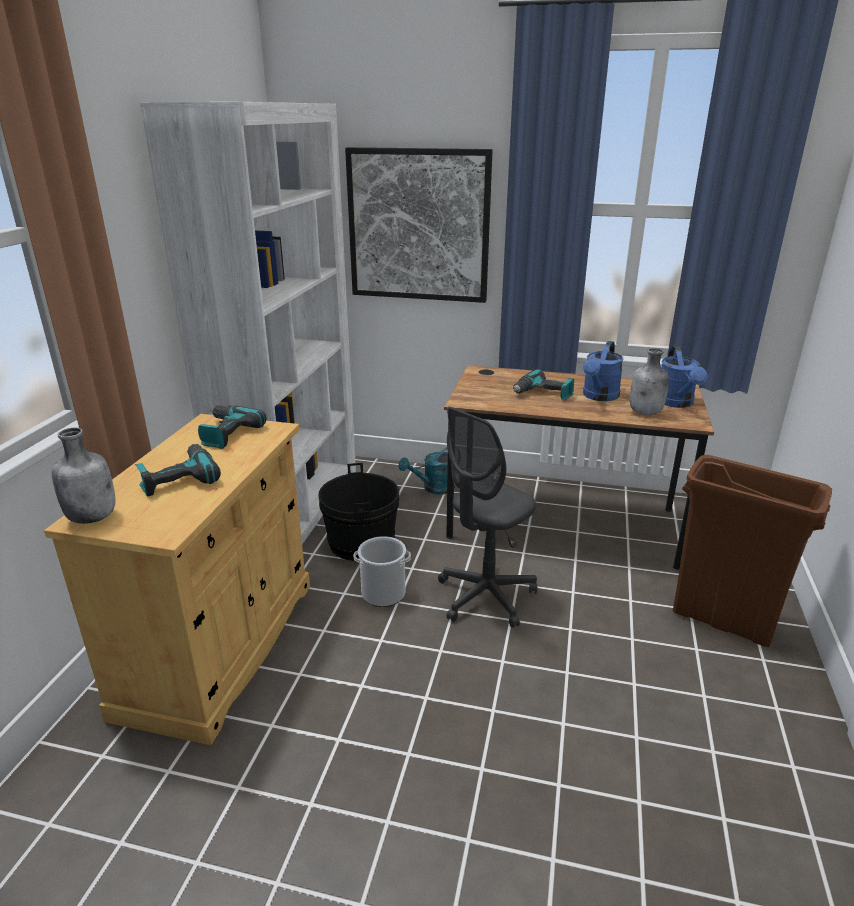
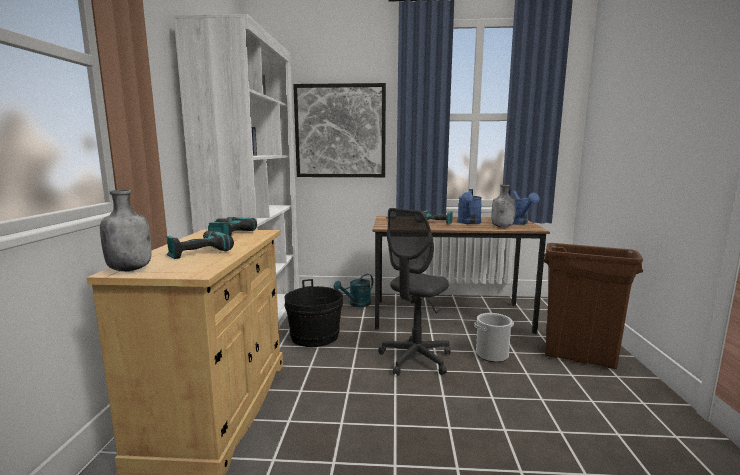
camera: 10 degrees left, 15 degrees down
bucket [354,536,411,607] -> bucket moved to [474,313,514,362]

